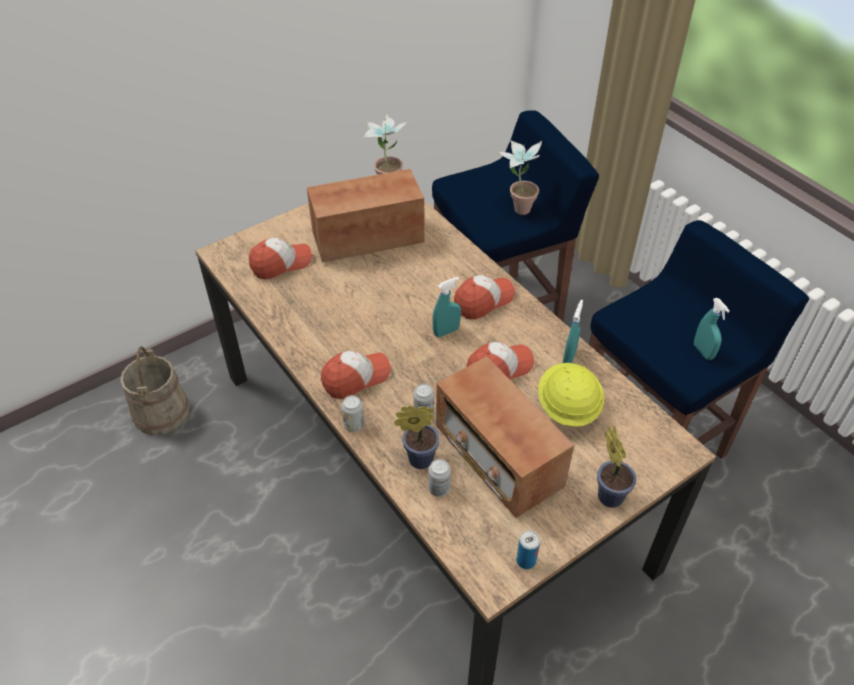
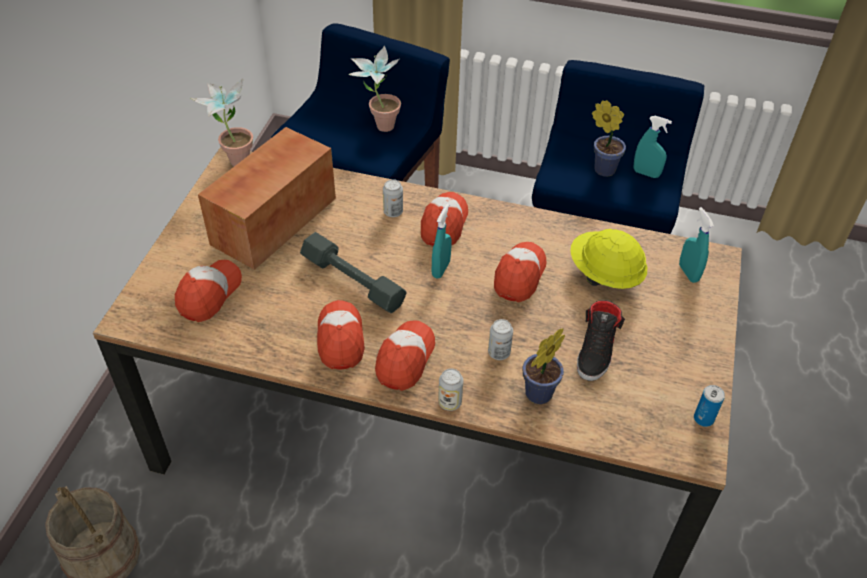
camera: 40 degrees left, 0 degrees up
can [428,459,451,497] -> can moved to [383,179,403,217]
radio [436,356,574,518] -> black shoe [577,300,625,381]
turquoise spray bottle [563,300,583,363] -> turquoise spray bottle moved to [679,207,714,283]
potted plant [597,426,636,508] -> potted plant moved to [592,100,626,177]
none -> grey dumbbell [300,232,407,313]
none -> cap [317,300,365,369]

